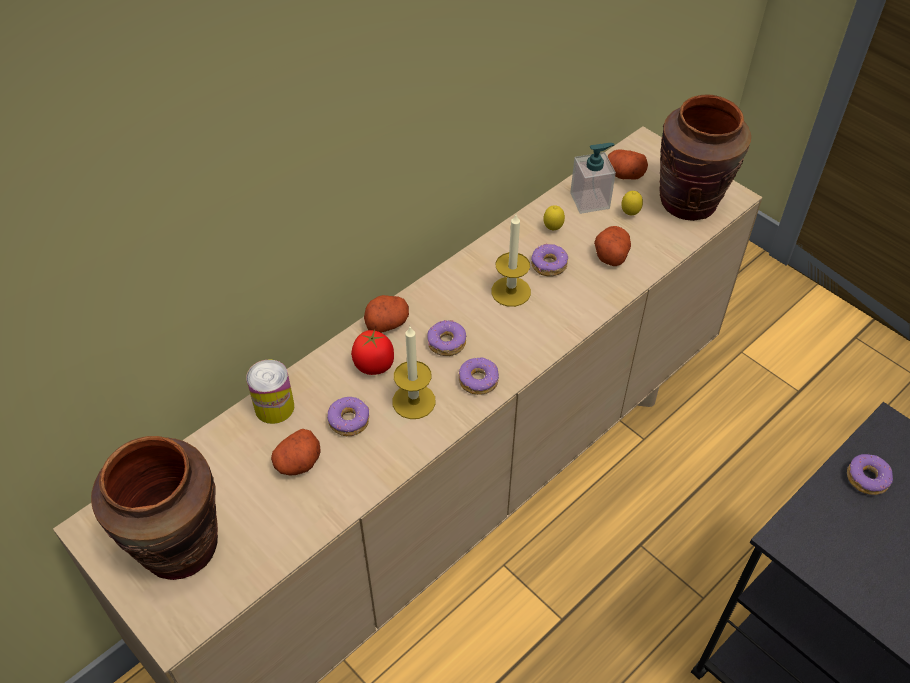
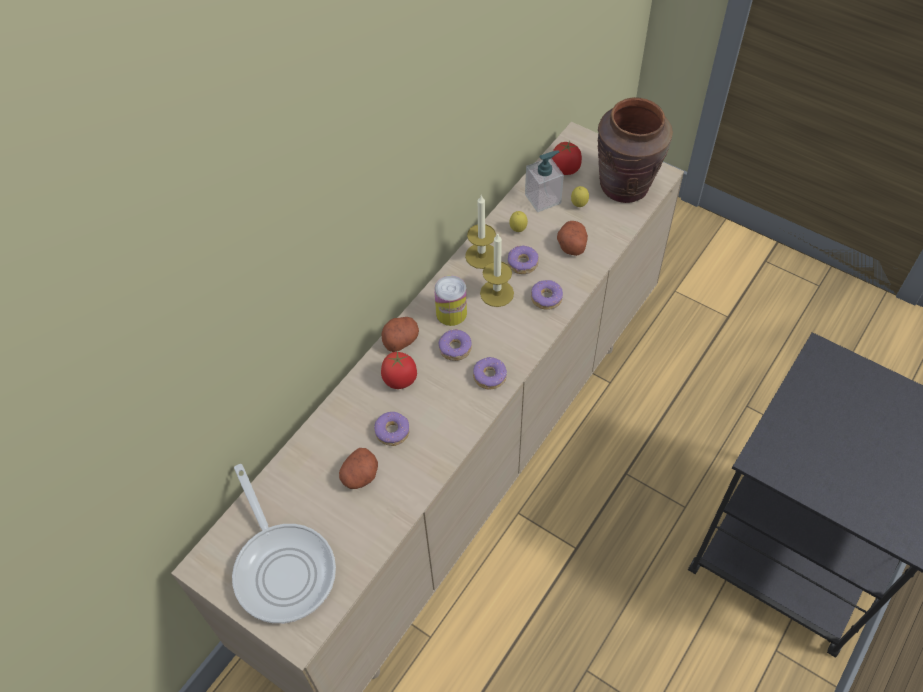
camera: 10 degrees left, 5 degrees up
brown vase [91,436,218,580] -> frying pan [232,464,336,624]
can [246,359,294,424] -> can moved to [434,275,467,326]
candle [392,327,436,419] -> candle moved to [465,195,496,269]
potato [607,150,648,180] -> tomato [552,141,582,175]
donut [847,454,893,495] -> donut moved to [531,280,563,309]

